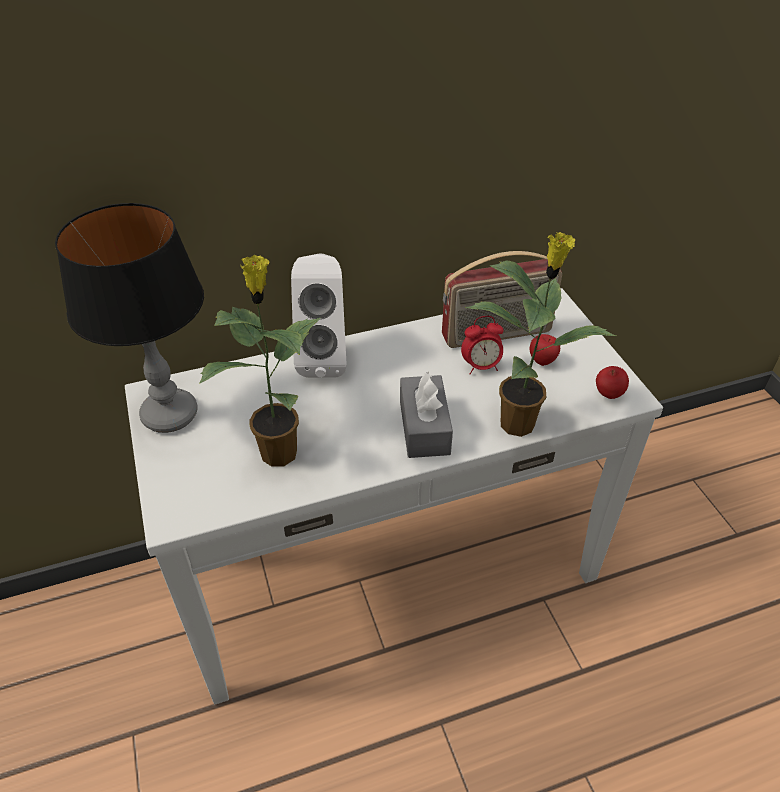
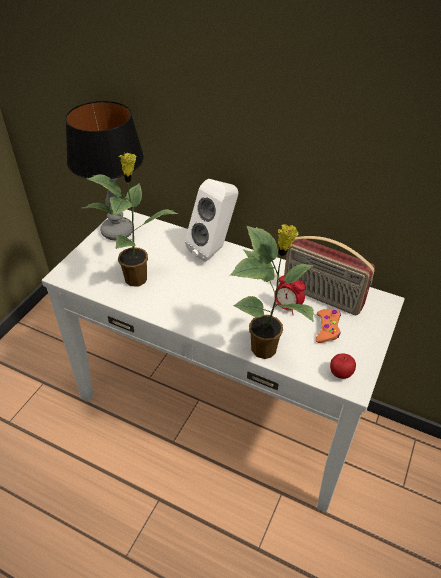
camera: 45 degrees right, 0 degrees up
grey tissue box [400,372,453,458] -> none
apple [530,334,560,366] -> orange game controller [316,309,341,343]

